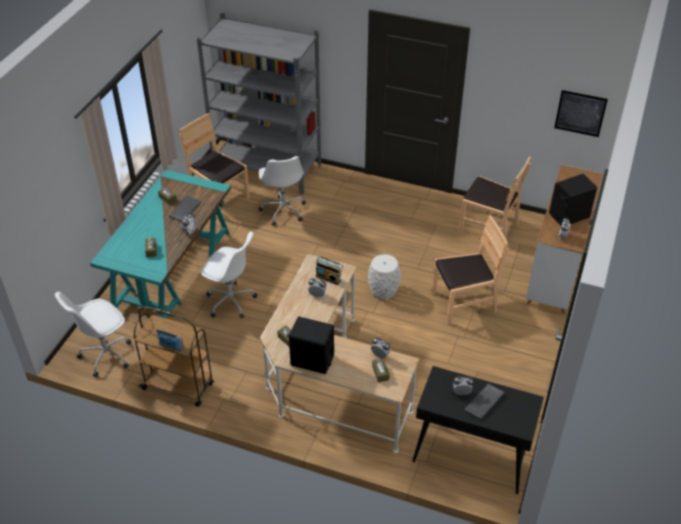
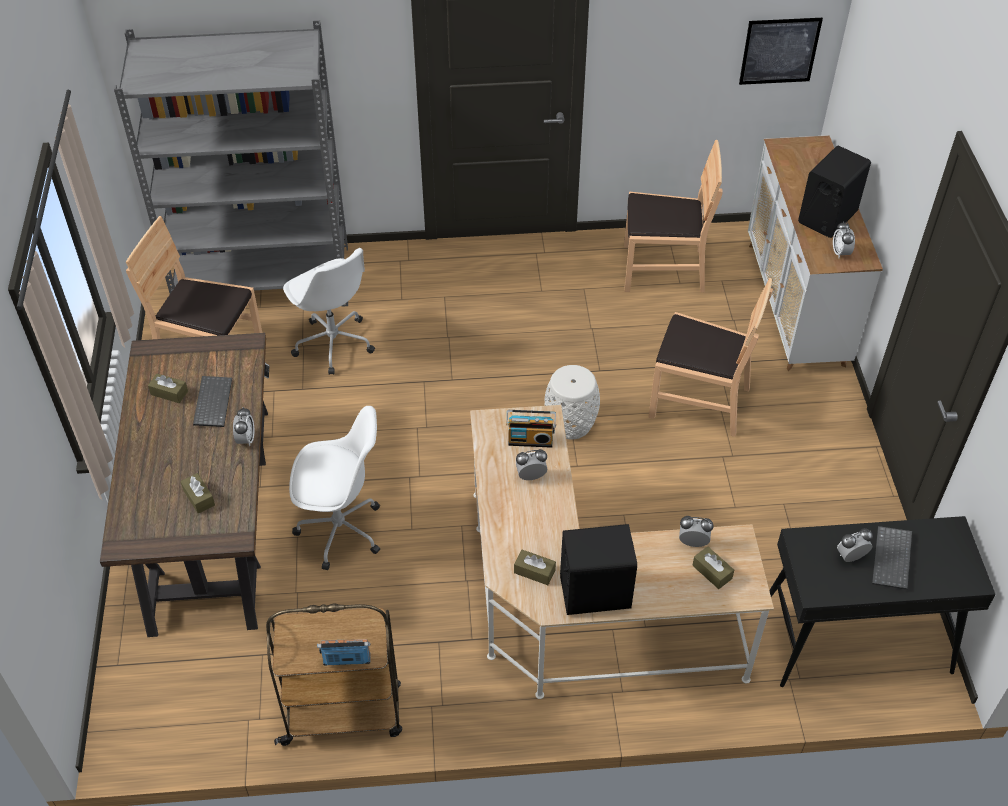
camera: 25 degrees left, 5 degrees up
white office chair [55,292,132,377] -> none
turquoise desk [90,170,231,318] -> brown desk [100,333,269,637]
brown chair [431,215,509,325] -> brown chair turned 60 degrees clockwise [648,278,773,437]

